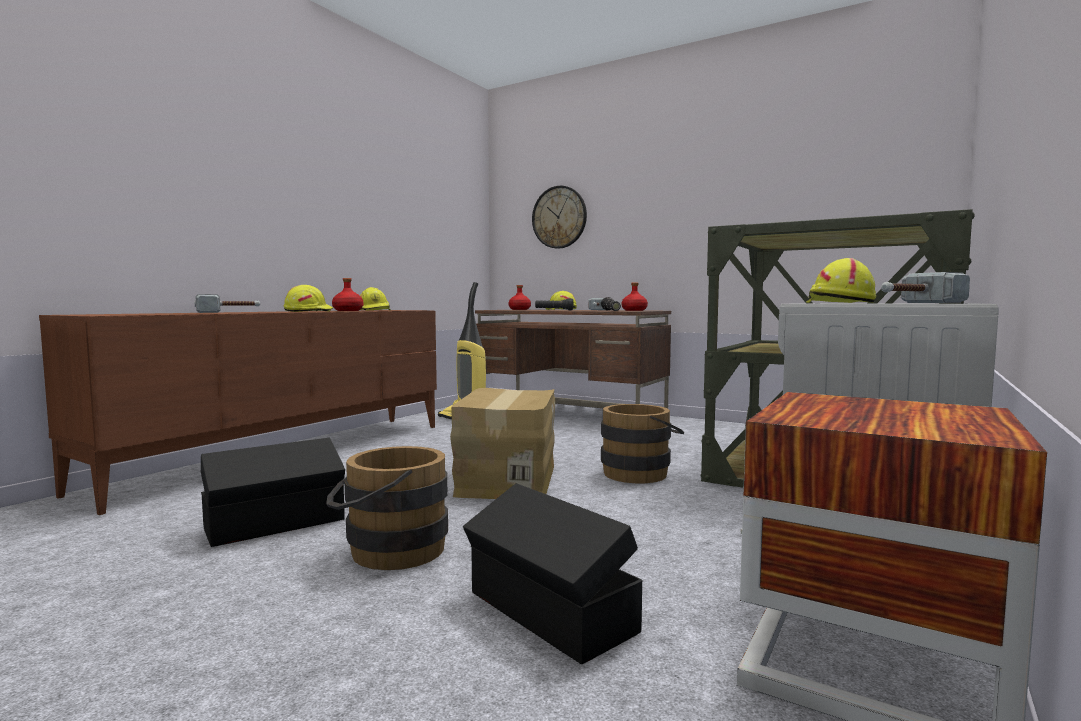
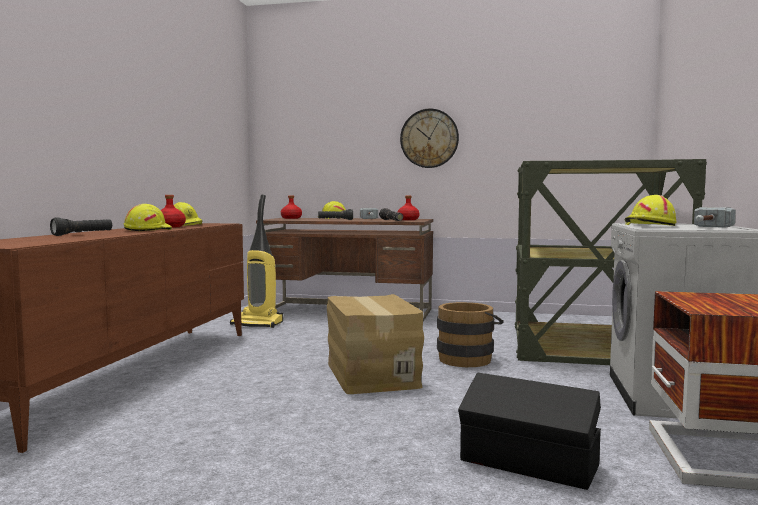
camera: 20 degrees left, 0 degrees up
hammer [194,294,260,313] -> black flashlight [50,217,112,236]
black storage box [200,438,345,547] -> none
brown bucket [326,446,448,570] -> none
wall clock [532,186,587,249] -> wall clock moved to [400,109,459,168]

